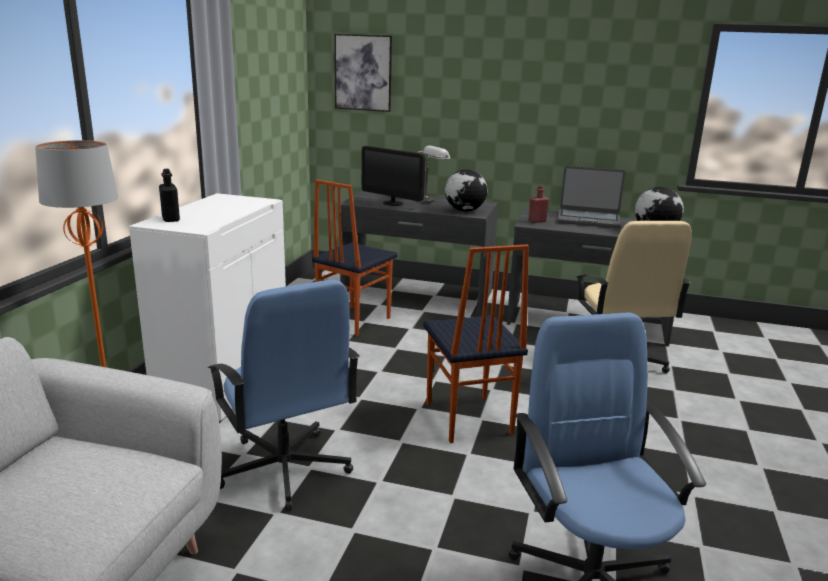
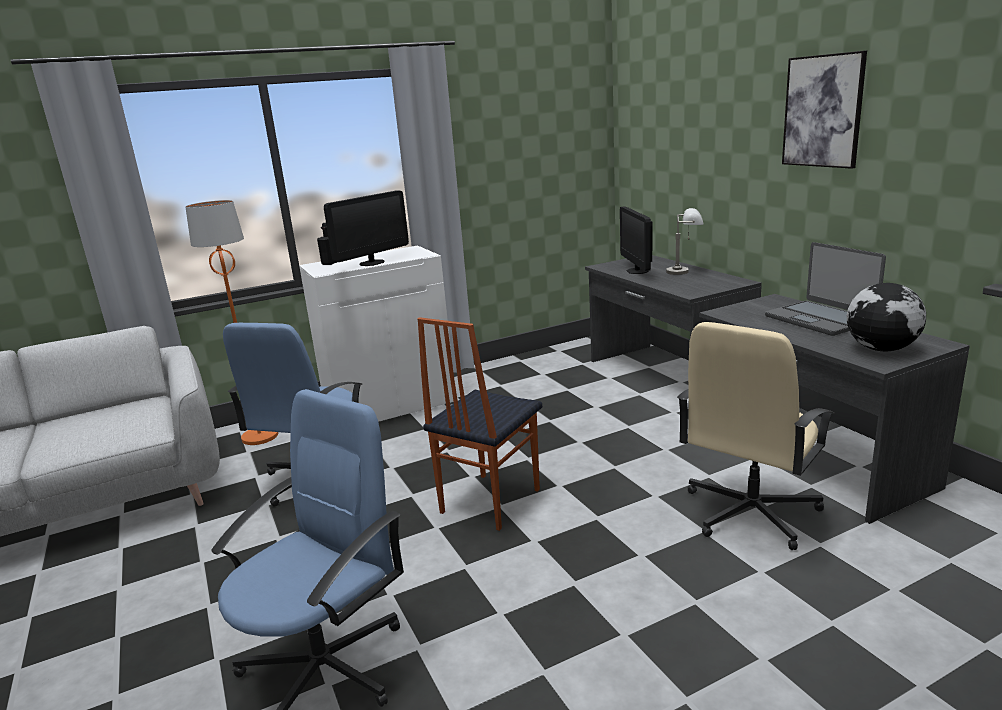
camera: 50 degrees right, 0 degrees up
chair [312,179,397,336] -> none
picture [334,34,392,112] -> picture moved to [782,50,867,169]
globe [445,169,487,211] -> none
red bottle [529,185,549,223] -> none
none -> monitor [324,190,409,266]

